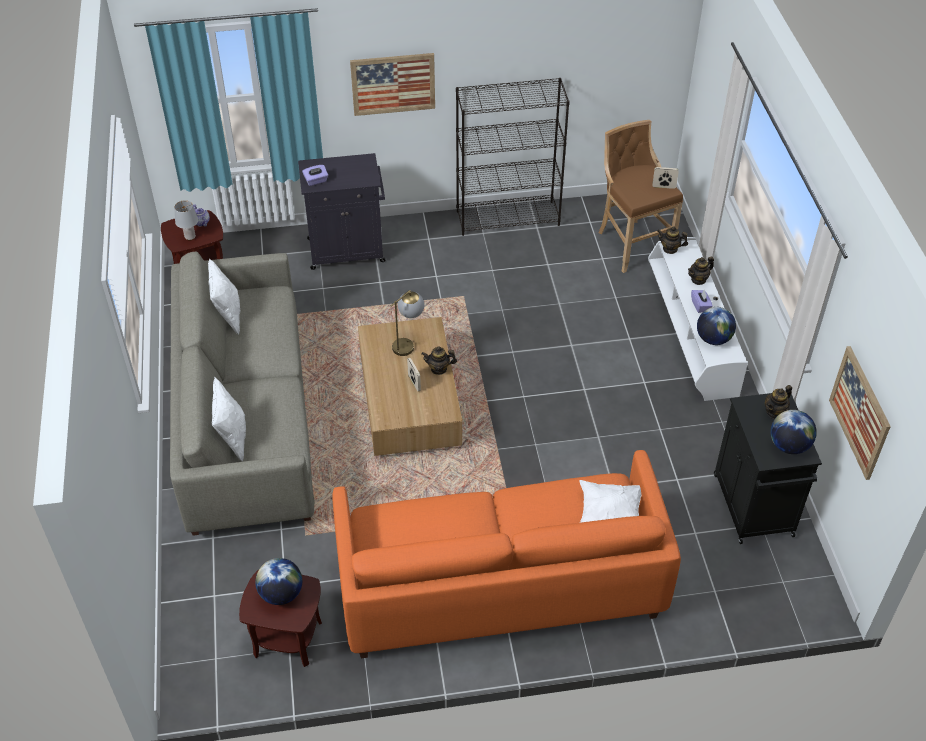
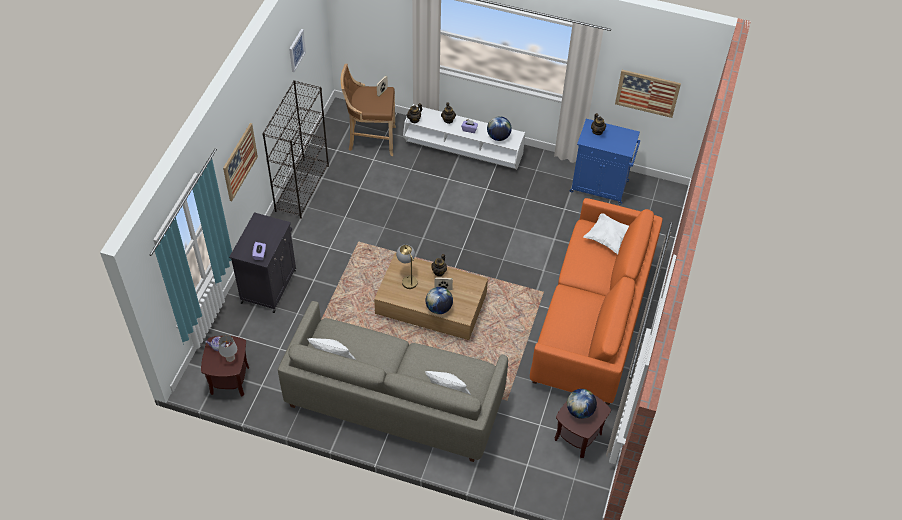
camera: 65 degrees left, 5 degrees up
black cabinet [714,393,822,544] -> blue cabinet [570,119,640,205]
globe [770,410,817,454] -> globe moved to [426,287,453,314]
none -> picture [289,29,306,72]

